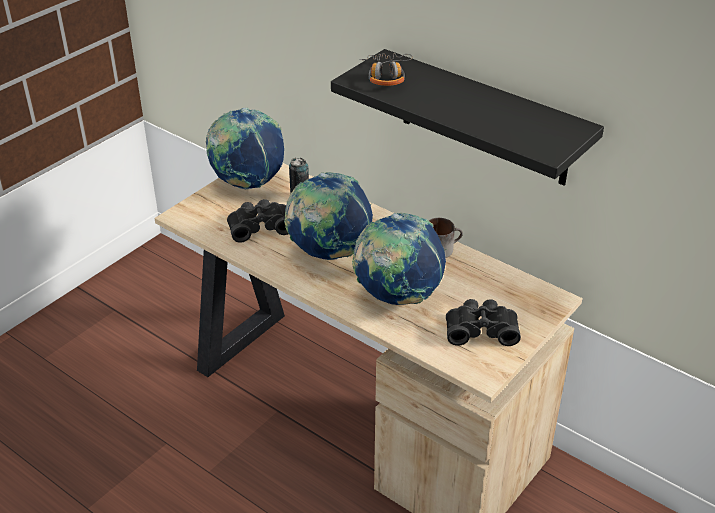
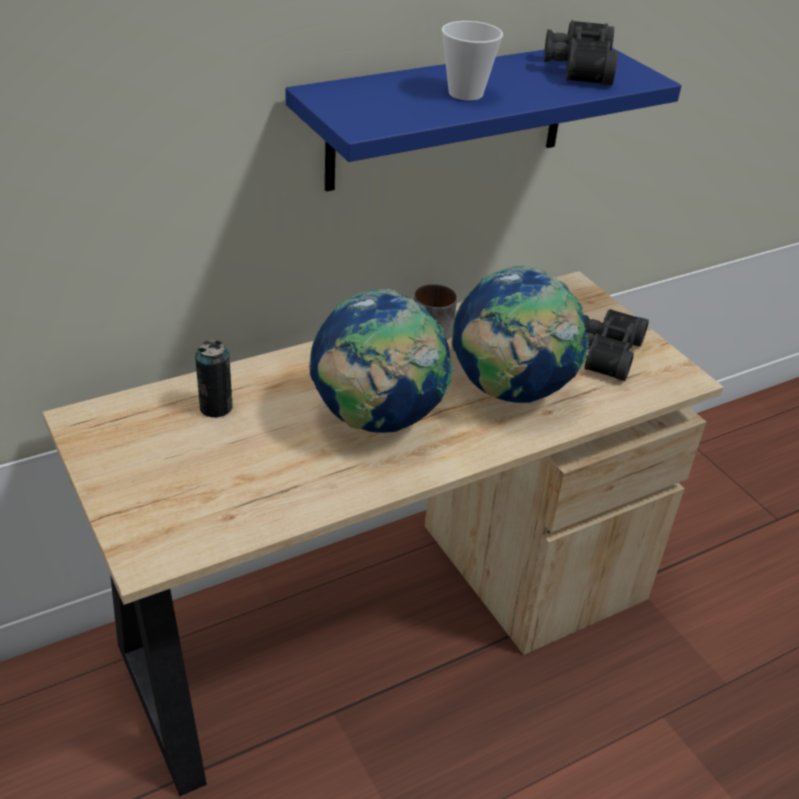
camera: 70 degrees left, 0 degrees up
globe [206,108,284,190] -> none
black binoculars [227,199,289,243] -> black binoculars moved to [544,20,618,85]
black shelf [331,49,604,186] -> blue shelf [286,48,681,192]
headphones [359,53,413,86] -> none
none -> cup [442,21,503,101]

